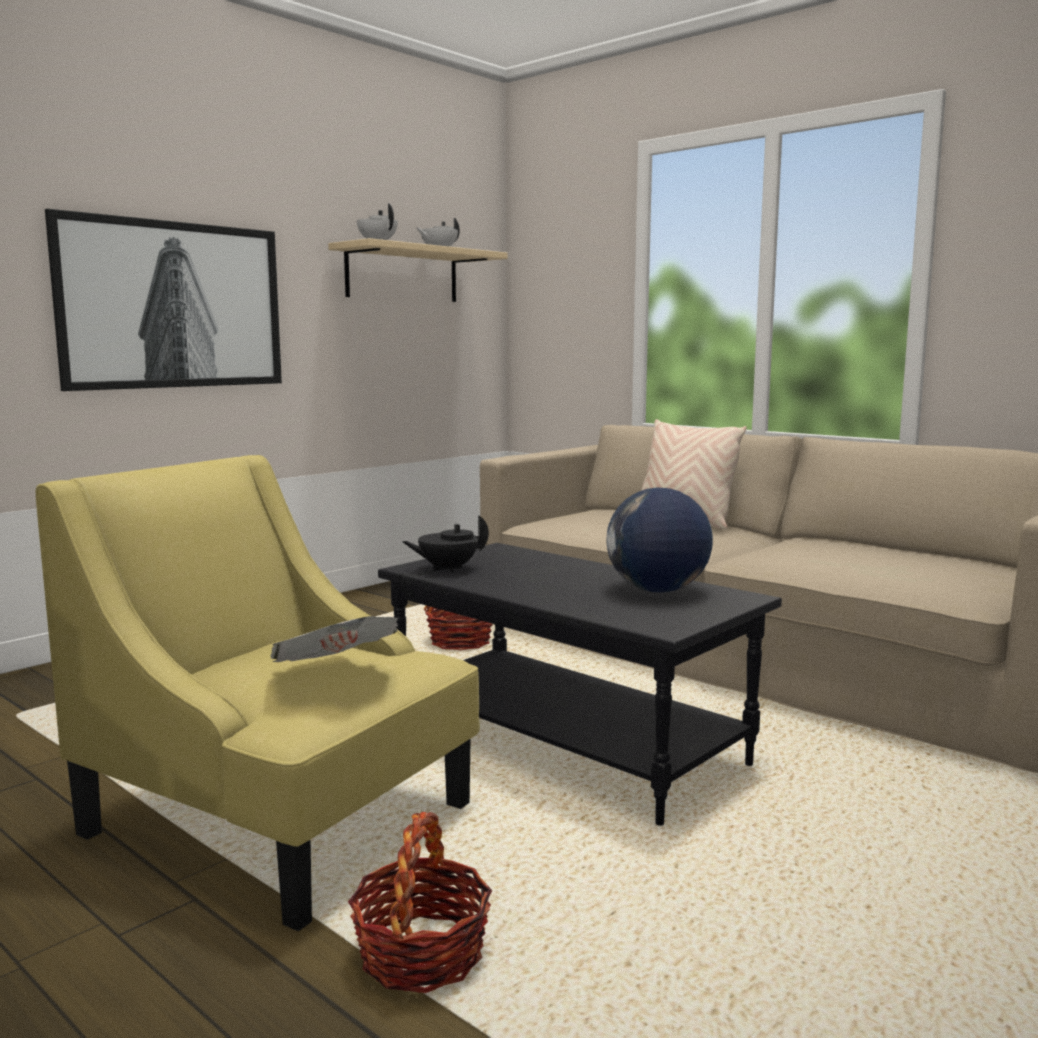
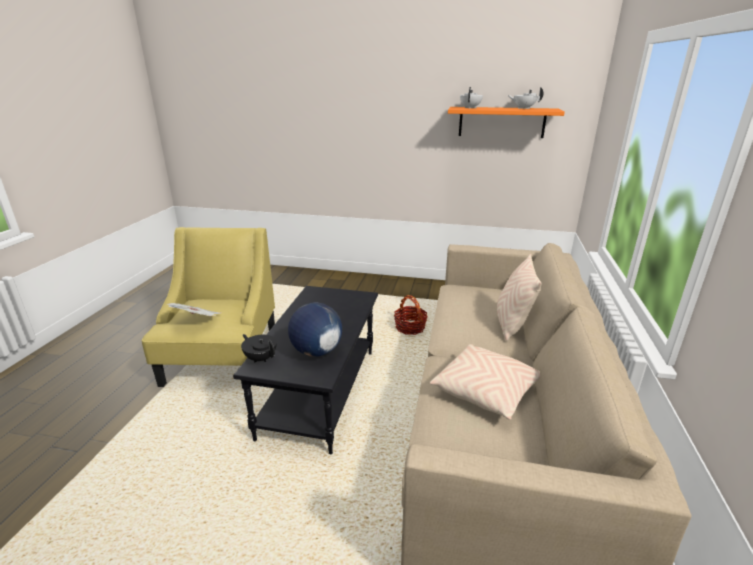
camera: 60 degrees right, 15 degrees up
picture [45,209,282,391] -> none
beige shelf [328,238,508,302] -> orange shelf [448,107,565,138]
basket [348,812,493,993] -> none
black teapot [402,515,489,572] -> black teapot moved to [241,334,277,362]
none -> beige pillow [430,344,540,420]

